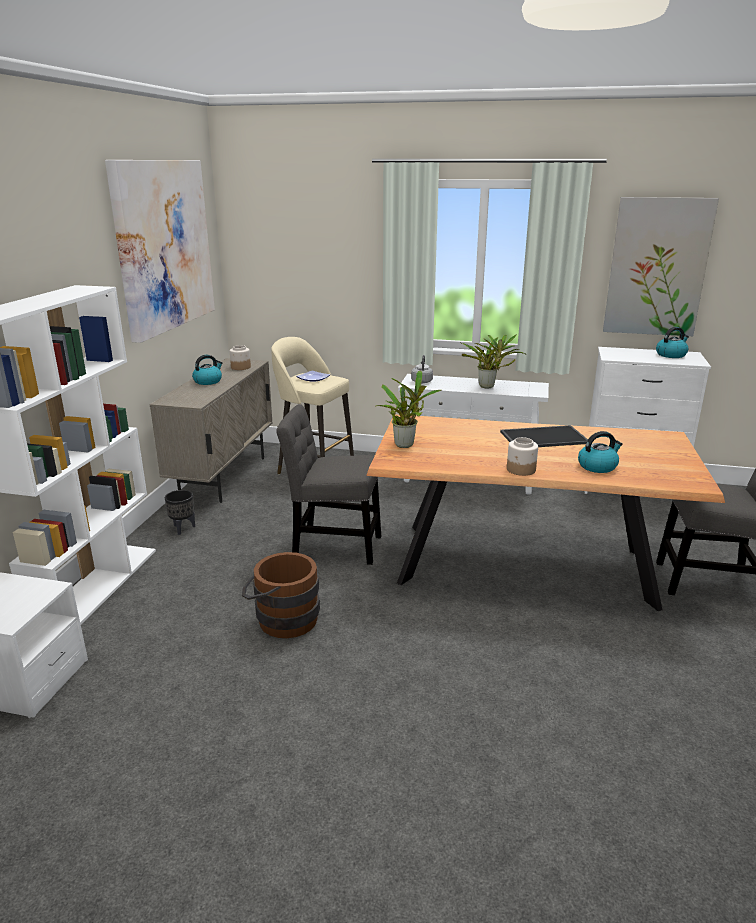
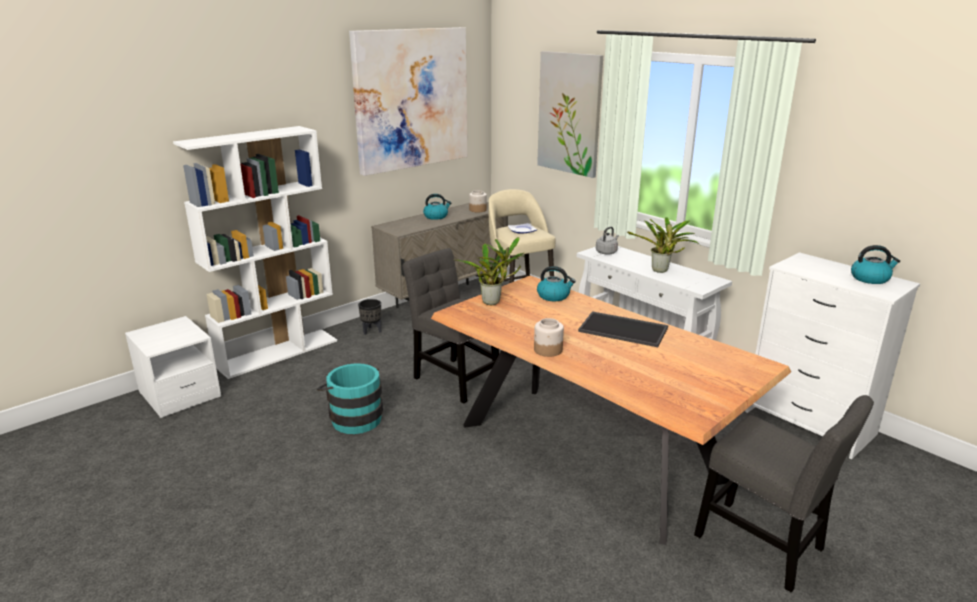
camera: 35 degrees right, 0 degrees up
brown bucket [242,552,320,638] -> turquoise bucket [317,363,383,434]
kettle [578,431,623,473] -> kettle moved to [537,266,576,301]
picture [603,197,719,336] -> picture moved to [537,51,603,178]

